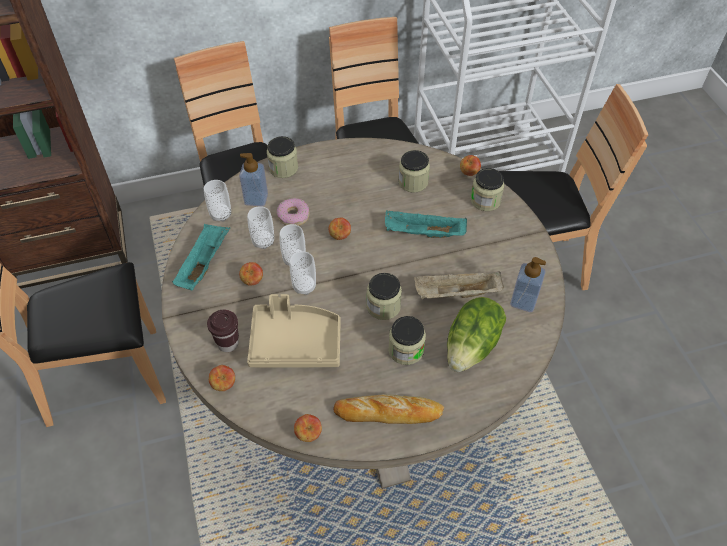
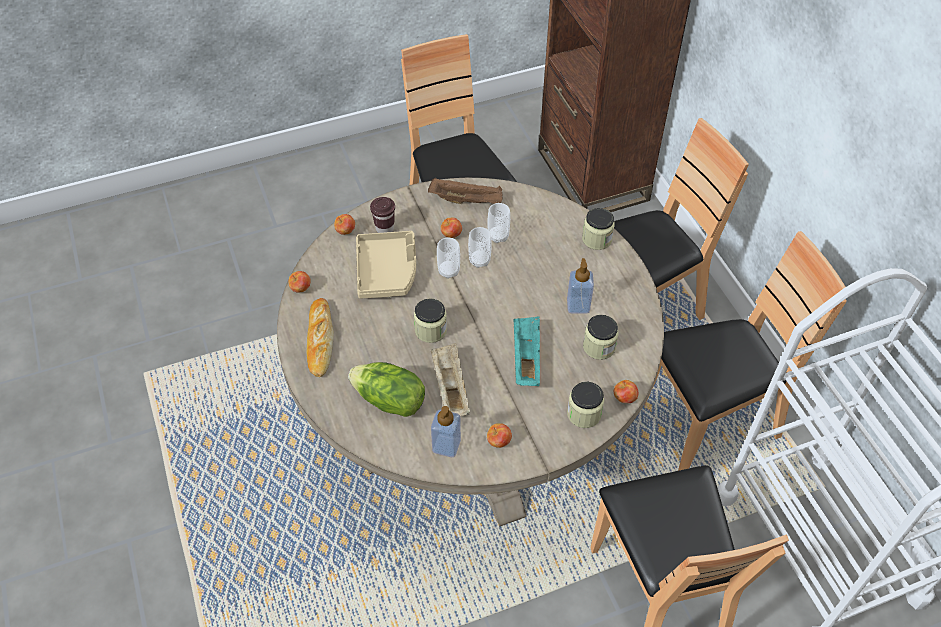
camera: 85 degrees right, 0 degrees up
turquoise tray [172,224,230,290] -> brown tray [428,178,503,204]
cup [204,180,231,222] -> none
soap dispenser [239,153,268,206] -> soap dispenser moved to [567,258,594,314]
donut [276,198,310,226] -> none
apple [328,218,351,240] -> apple moved to [487,423,512,448]
jar [388,316,426,365] -> none

